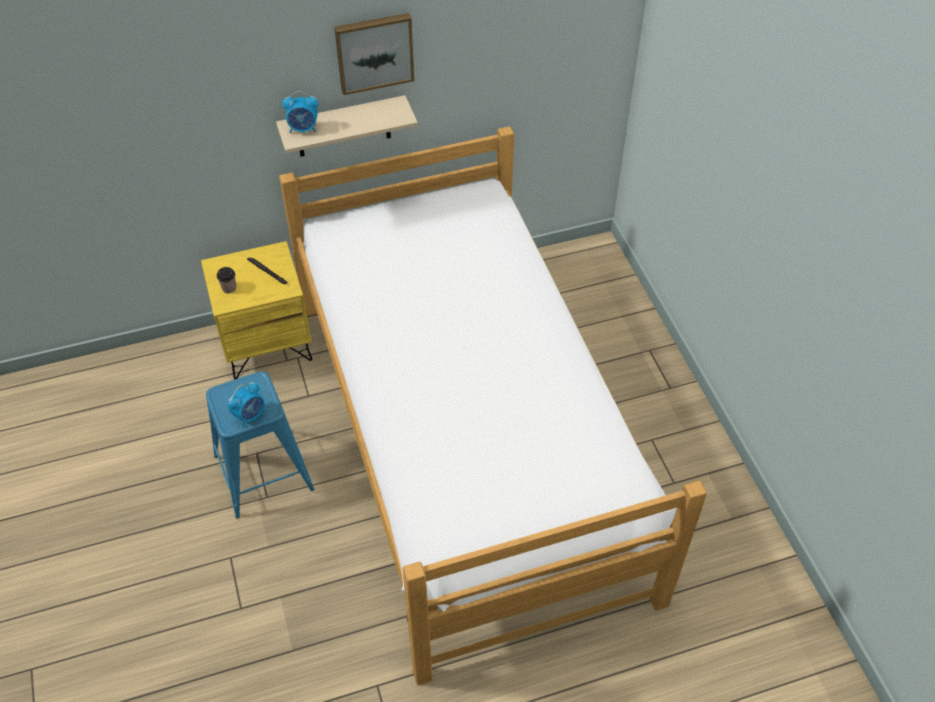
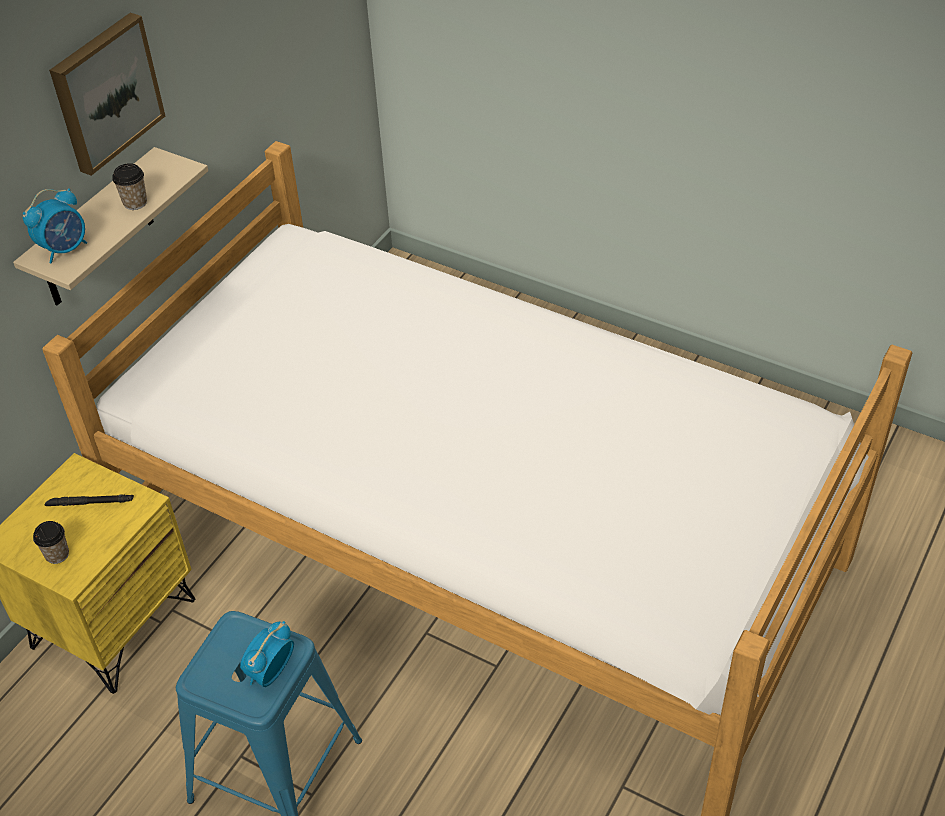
camera: 40 degrees left, 5 degrees down
alarm clock [227,381,264,427] -> alarm clock turned 150 degrees counterclockwise [240,621,294,687]
none -> cup [112,163,147,210]

